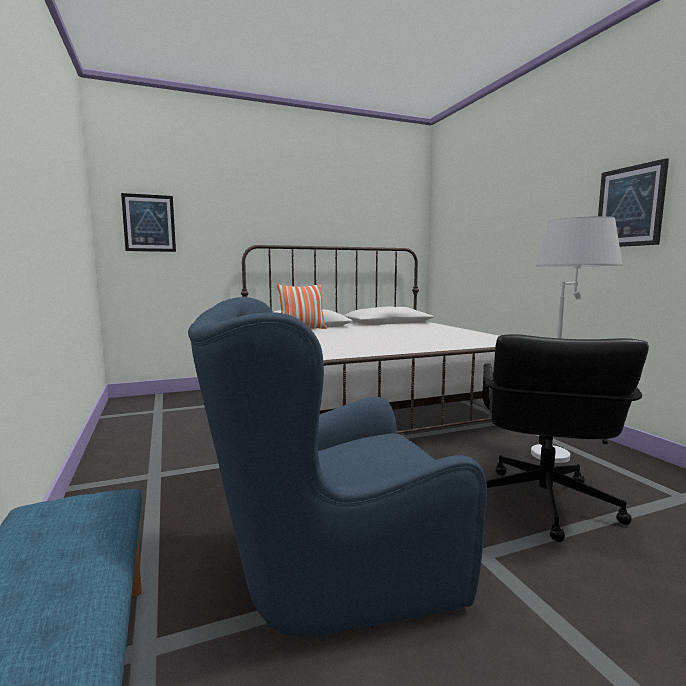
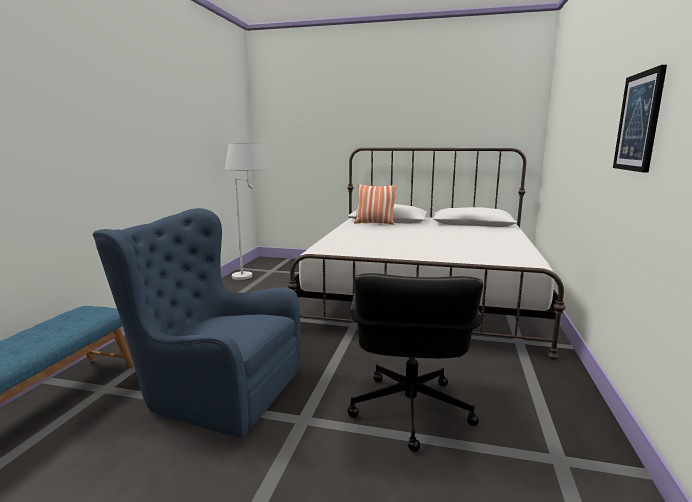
camera: 35 degrees right, 5 degrees up
picture [121,193,176,252] -> none
black office chair [482,334,649,542] -> black office chair turned 45 degrees counterclockwise [347,273,483,452]
white floor lamp [531,216,622,463] -> white floor lamp moved to [225,143,270,280]

